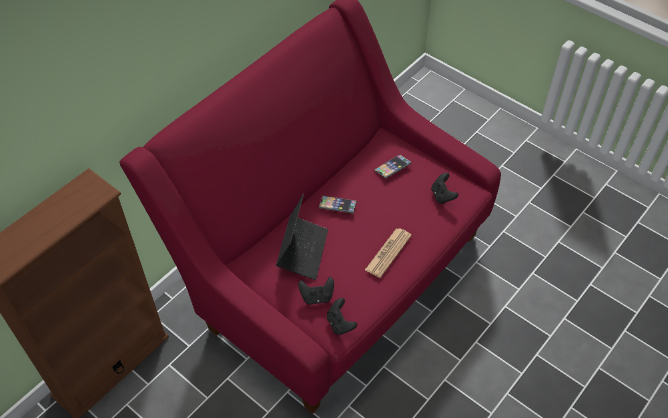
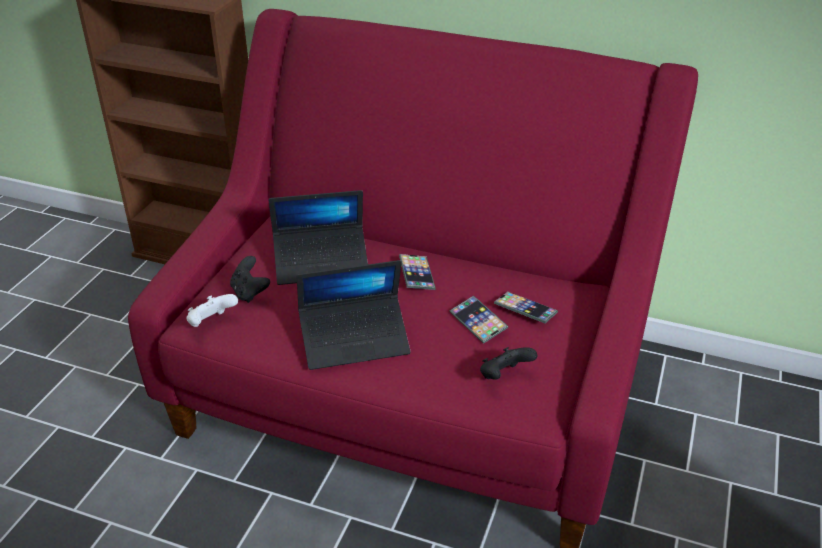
camera: 70 degrees right, 15 degrees down
black game controller [327,298,357,335] -> white game controller [186,294,238,327]
newspaper [365,228,412,278] -> laptop [297,260,410,370]
none -> phone [449,295,508,344]

